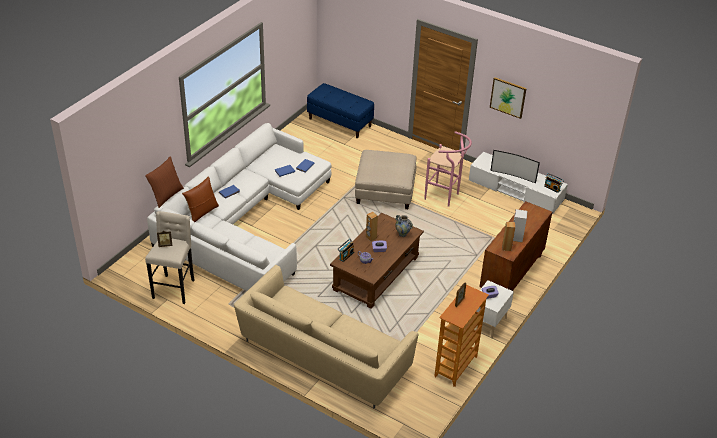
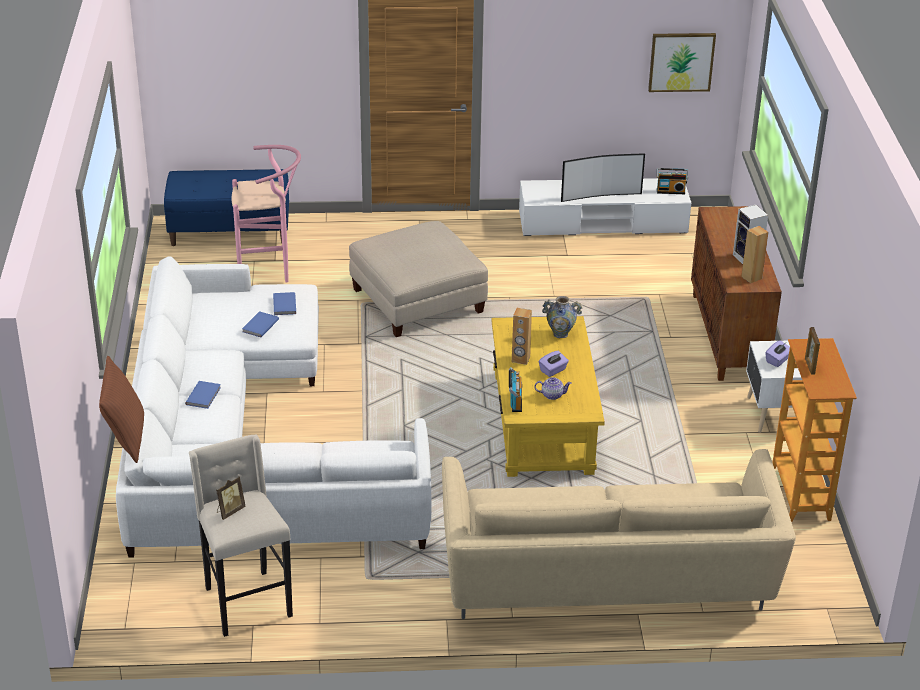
camera: 35 degrees left, 5 degrees down
brown pillow [182,176,219,222] -> none
brown coffee table [330,213,424,309] -> yellow coffee table [491,316,605,477]
pink stool [424,131,472,207] -> pink stool moved to [232,145,301,283]
picture [490,77,527,119] -> picture moved to [648,33,716,92]

